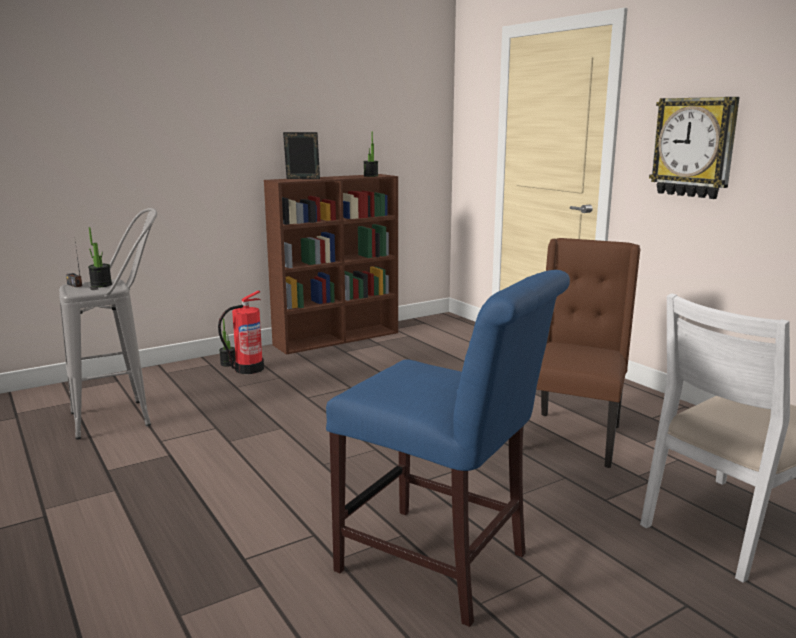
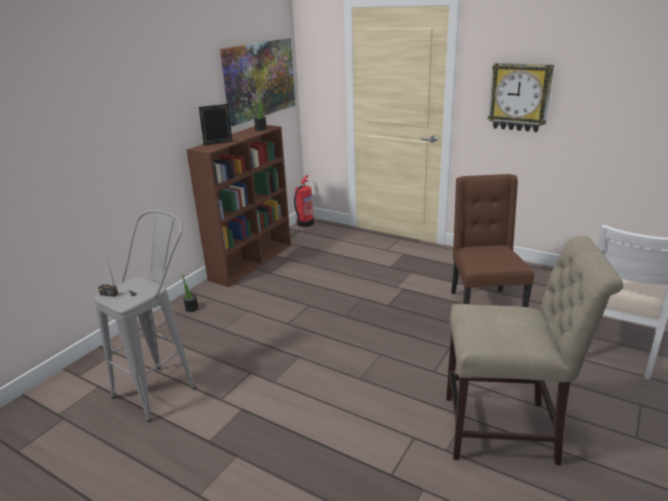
camera: 25 degrees left, 10 degrees up
potted plant [88,227,112,288] -> none
fire extinguisher [218,290,264,374] -> fire extinguisher moved to [294,175,314,227]
blue chair [326,270,570,627] -> beige chair [446,235,624,465]
none -> picture [220,38,295,126]

